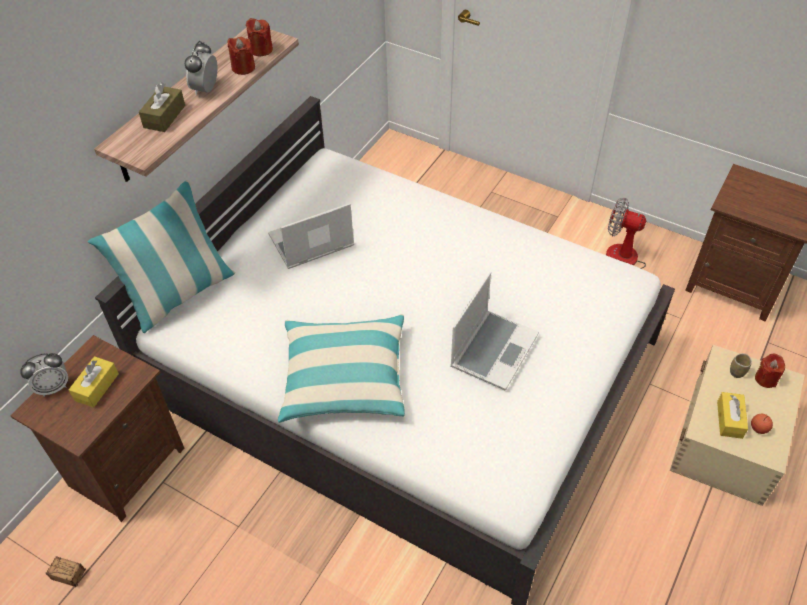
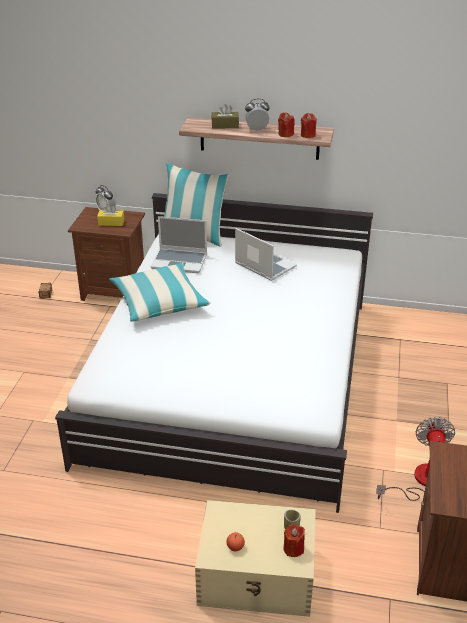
camera: 70 degrees right, 15 degrees down
laptop [450,272,539,391] -> laptop moved to [151,216,207,273]
yellow tissue box [717,392,748,439] -> none

